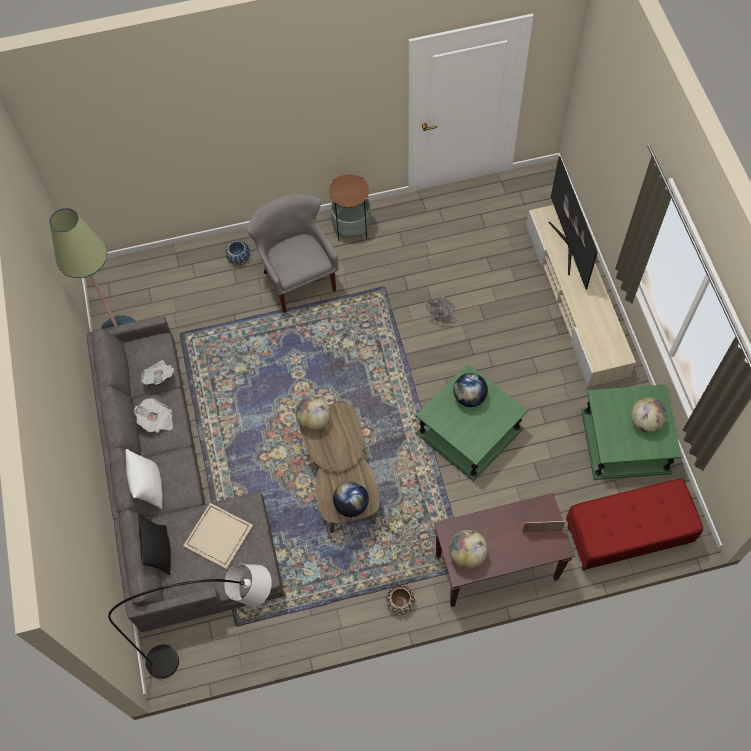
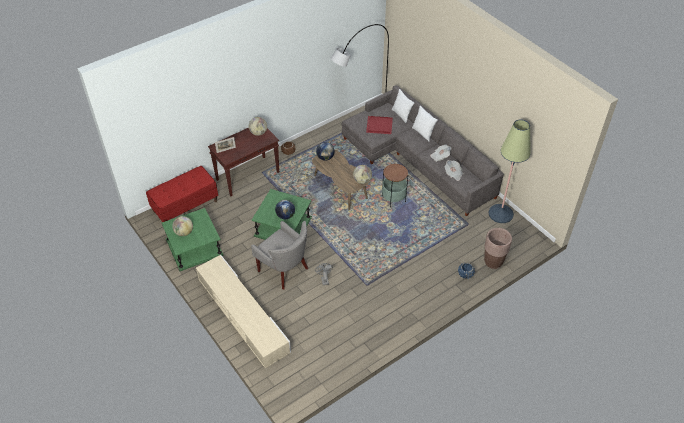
camera: 155 degrees right, 15 degrees down
black pillow [138,513,171,575] -> white pillow [392,89,414,123]
beige tray [183,503,253,569] -> red tray [366,116,393,134]
grey armchair [247,194,339,313] -> grey armchair moved to [251,221,308,290]
side table [329,174,371,240] -> side table moved to [382,164,408,208]
television [548,156,598,290] -> none
none -> brown planter [484,228,512,269]

